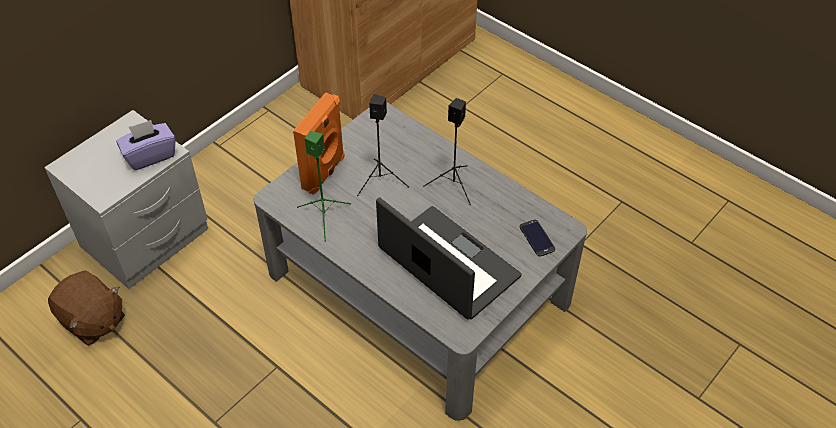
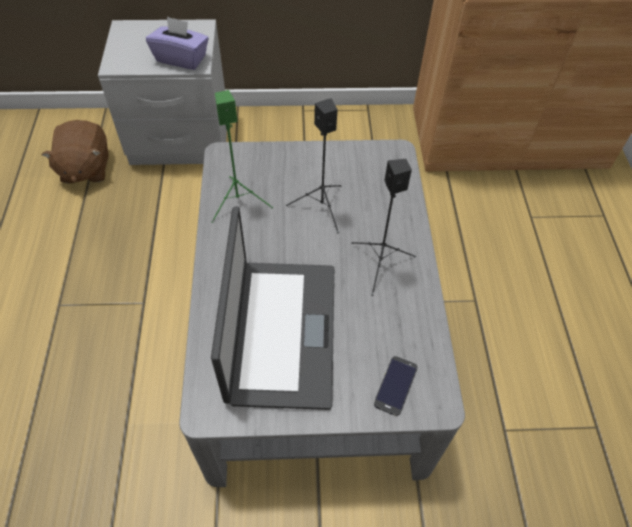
camera: 45 degrees right, 5 degrees up
orange speaker [293,92,345,195] -> none

